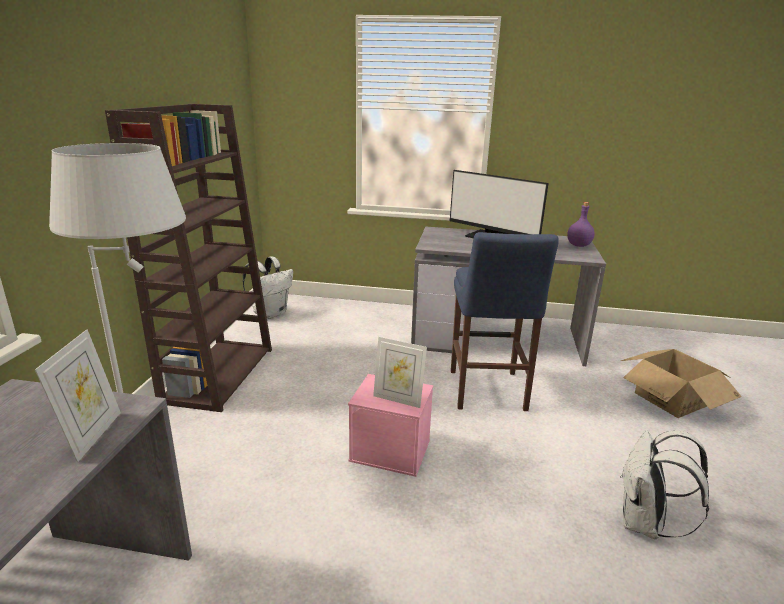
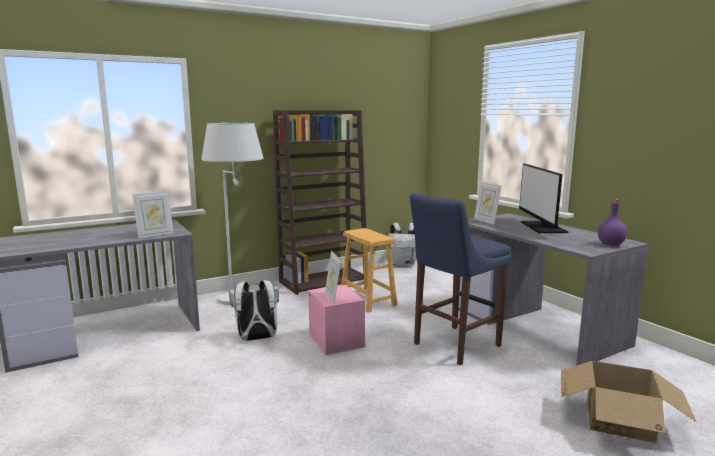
camera: 50 degrees right, 10 degrees down
white backpack [620,430,709,539] -> white backpack moved to [229,280,279,341]
none -> brown stool [341,228,397,312]
none -> picture frame [474,182,502,225]

